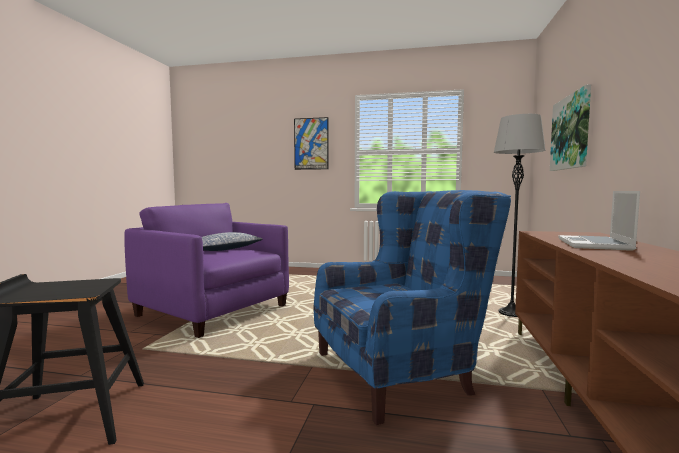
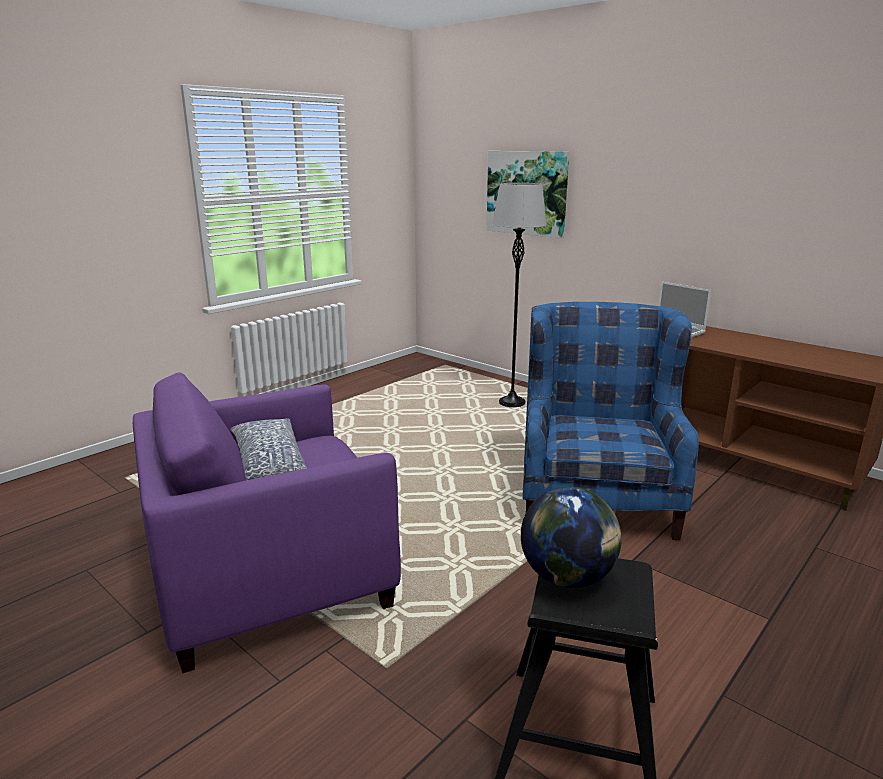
camera: 60 degrees left, 15 degrees up
picture [294,117,329,170] -> none
none -> globe [521,487,622,588]

